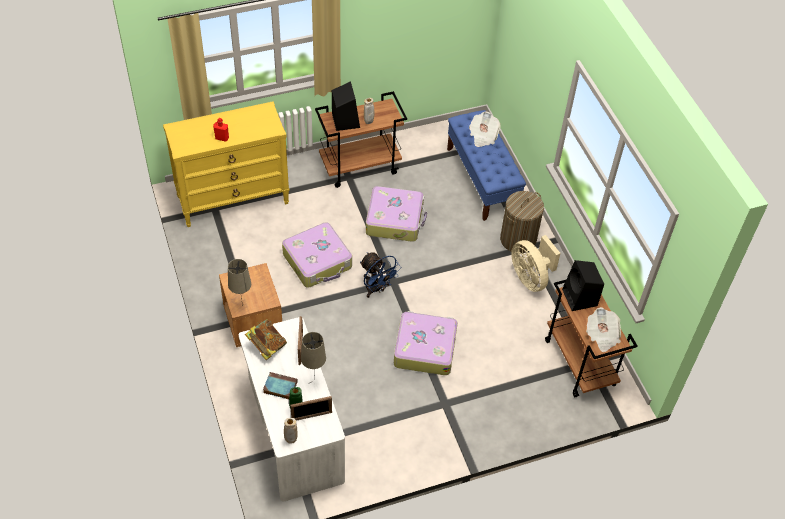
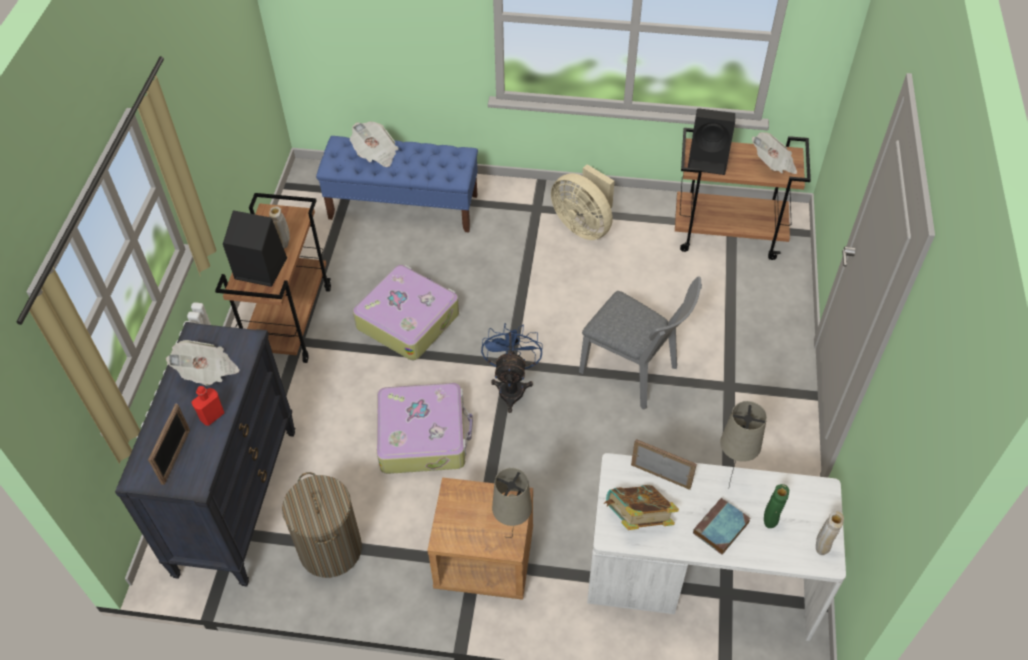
camera: 60 degrees left, 0 degrees up
yellow dresser [163,101,290,227] -> black dresser [115,322,295,586]
picture frame [290,396,332,421] -> picture frame moved to [148,404,190,485]
blue fan [360,252,401,298] -> blue fan turned 75 degrees counterclockwise [481,323,543,413]
suitcase [394,311,458,375] -> grey chair [579,276,702,410]
laundry basket [500,191,544,253] -> laundry basket moved to [282,472,362,578]
beige fan [511,235,561,292] -> beige fan turned 45 degrees clockwise [551,164,615,240]
none -> newspaper [166,340,240,386]

